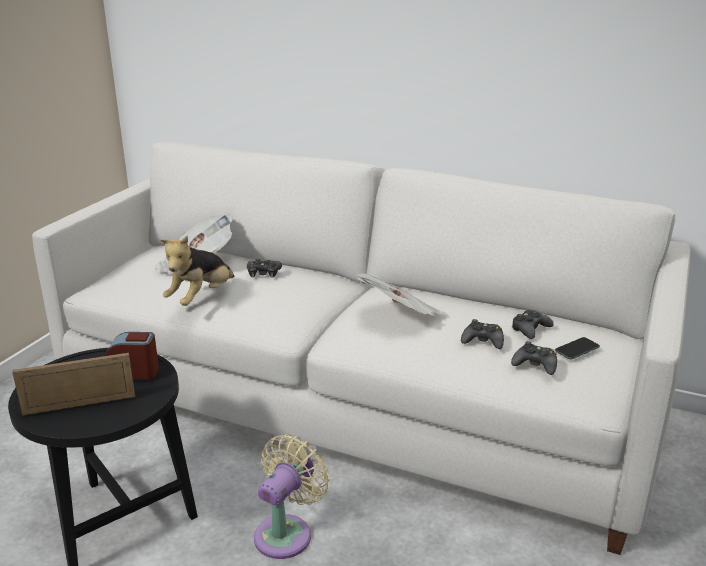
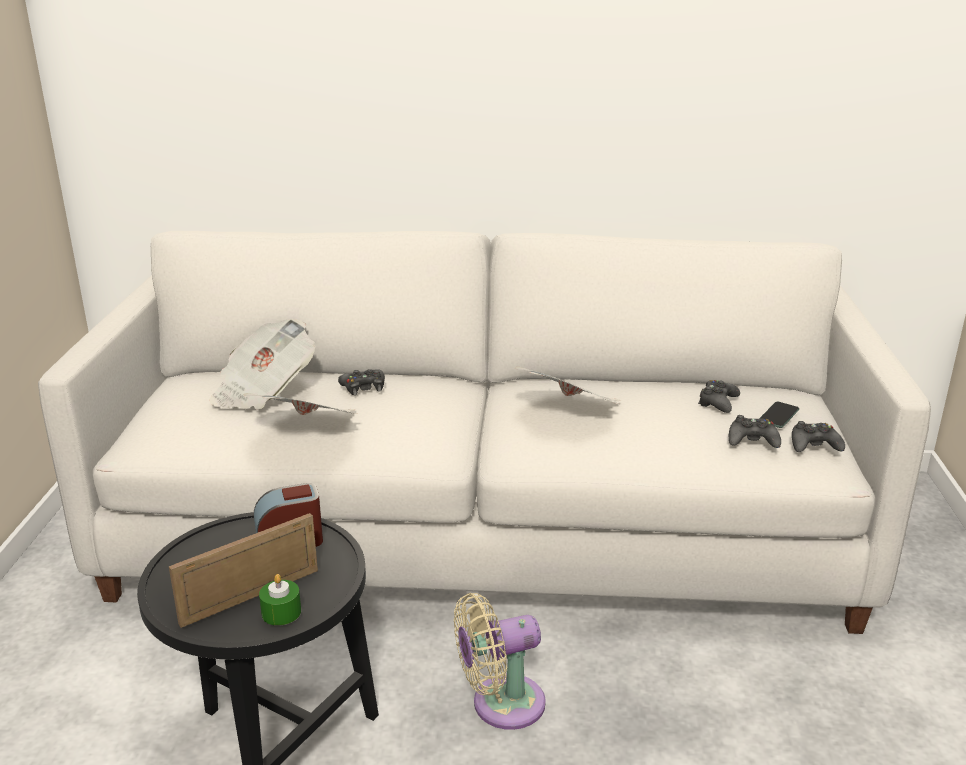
camera: 20 degrees left, 0 degrees up
plush toy [160,236,234,306] -> newspaper [243,393,357,415]
beige fan [254,434,329,559] -> beige fan turned 120 degrees counterclockwise [454,593,546,730]
black game controller [461,319,504,349] -> black game controller moved to [792,421,845,452]
none -> green candle [259,574,301,626]

